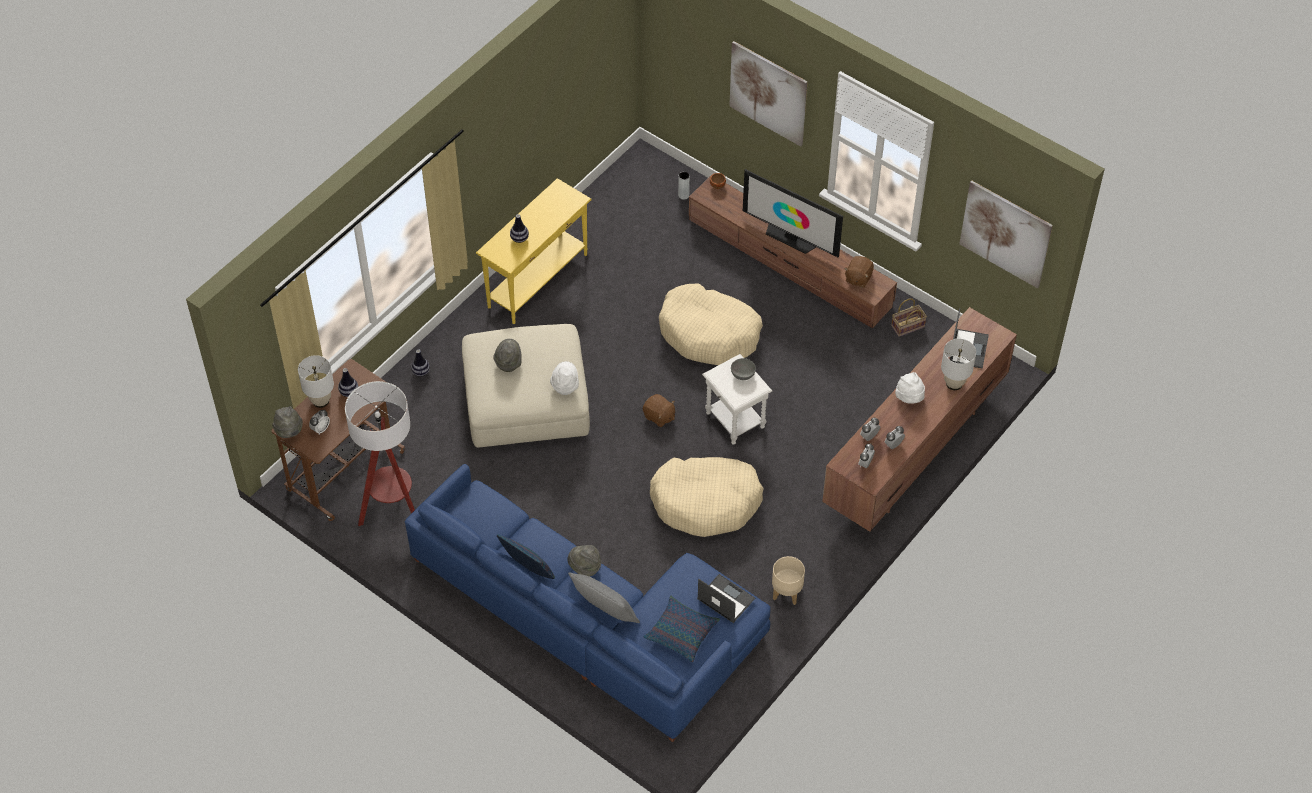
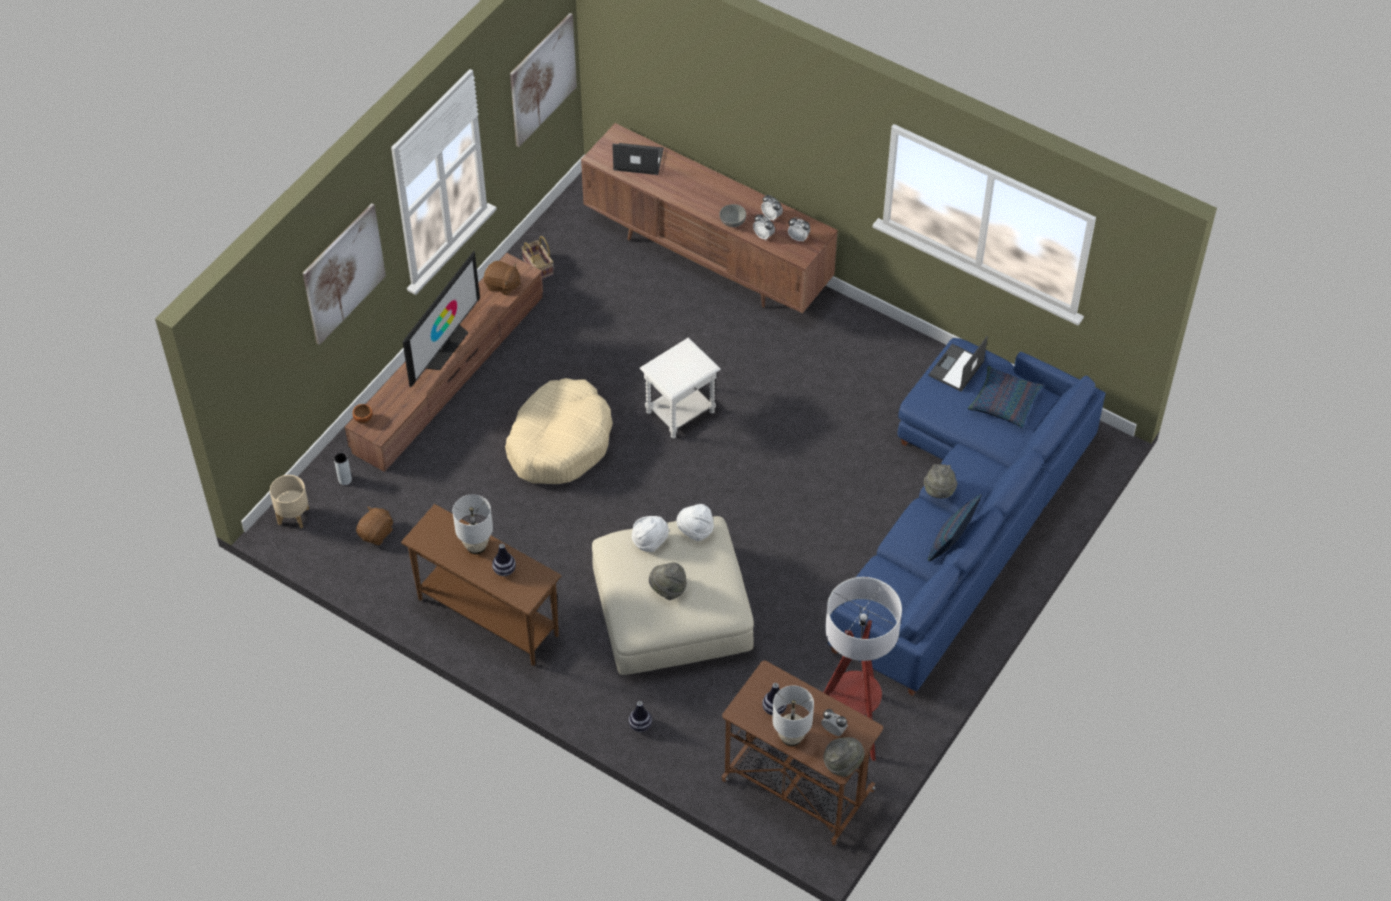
camera: 95 degrees left, 0 degrees up
yellow console table [476,178,591,324] -> brown console table [401,504,561,666]
grey pillow [568,572,640,623] -> none
brown plush toy [643,394,675,427] -> brown plush toy moved to [356,506,393,545]
beige dog bed [650,457,764,537] -> none
grey bowl [731,358,756,380] -> grey bowl moved to [719,204,746,227]
beige planter [772,556,805,605] -> beige planter moved to [270,475,309,528]
white hat [895,372,925,404] -> white hat moved to [632,516,669,552]
white table lamp [941,339,976,390] -> white table lamp moved to [453,495,493,554]

